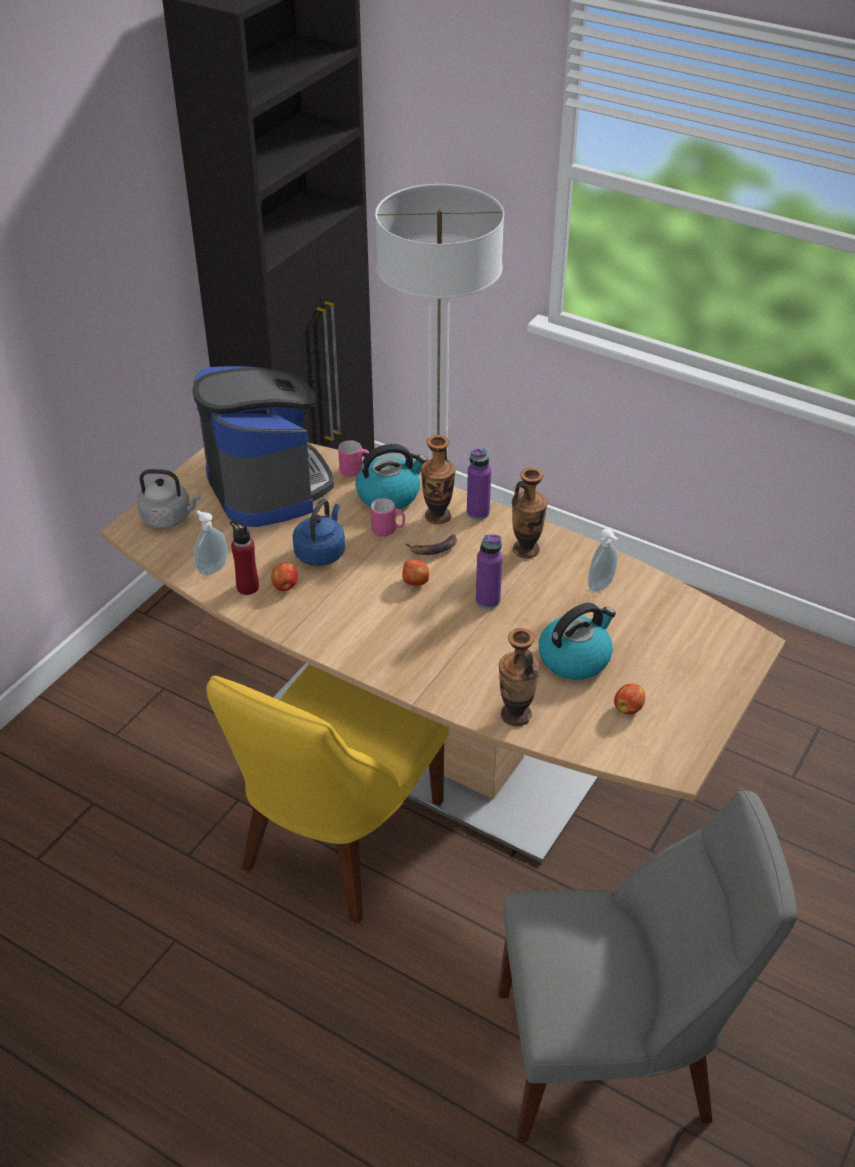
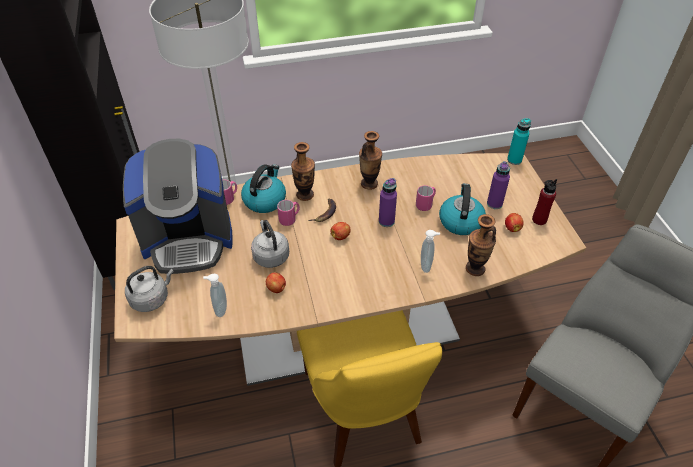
camera: 45 degrees left, 5 degrees up
coffee machine [192,366,334,527] -> coffee machine turned 150 degrees clockwise [123,139,233,274]
red bottle [230,521,259,595] -> red bottle moved to [532,179,557,225]
blue kettle [292,499,345,566] -> grey kettle [251,220,289,268]
purple bottle [467,448,491,520] -> purple bottle moved to [487,161,510,209]
soap dispenser [588,529,618,592] -> soap dispenser moved to [421,230,440,273]
none -> pink mug [416,185,436,211]
none -> turquoise bottle [507,118,531,165]

